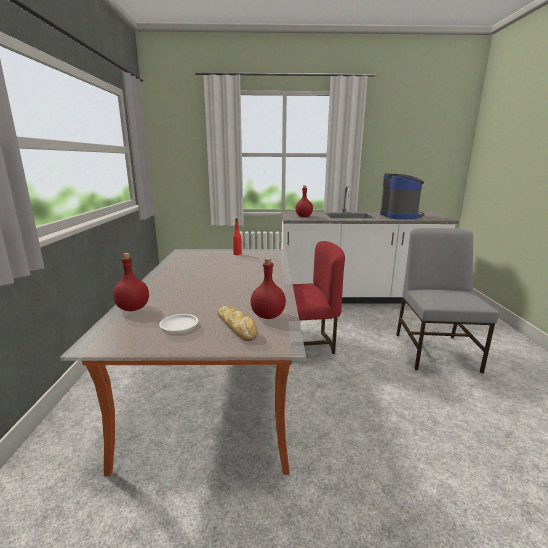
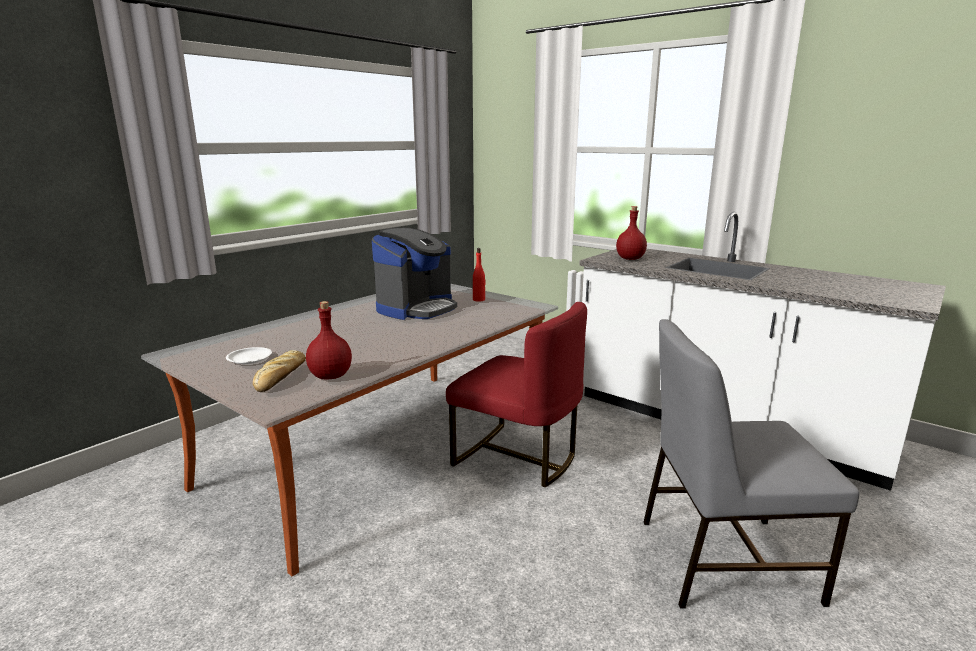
camera: 40 degrees right, 0 degrees up
red bottle [113,253,149,311] -> none
coffee machine [380,173,425,219] -> coffee machine moved to [372,228,457,320]
grey chair [396,228,499,373] -> grey chair turned 135 degrees counterclockwise [644,319,859,609]

